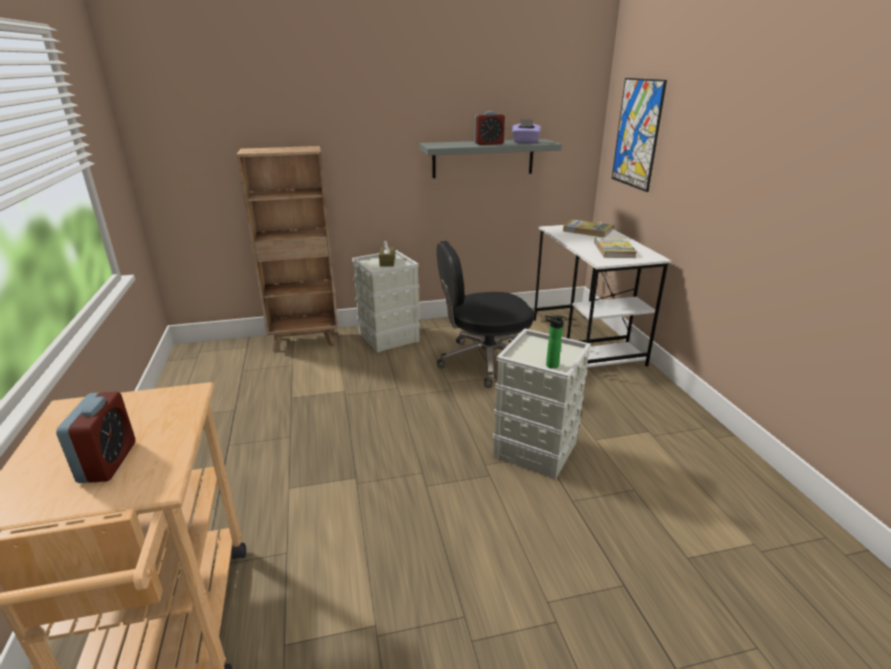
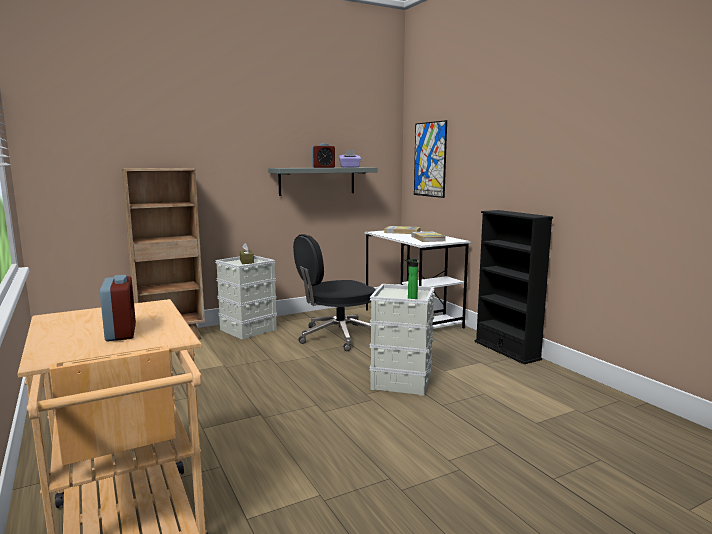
camera: 15 degrees left, 15 degrees down
none -> black bookcase [474,210,553,364]

